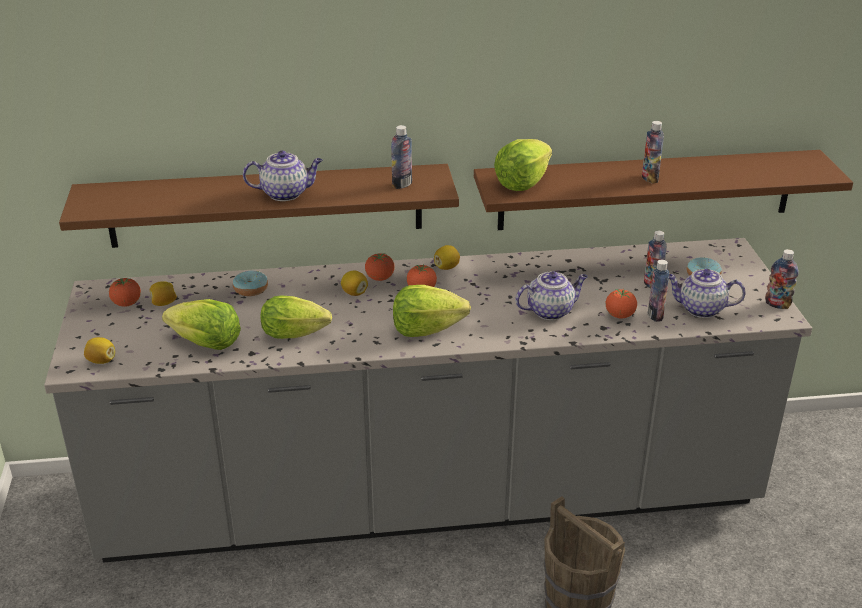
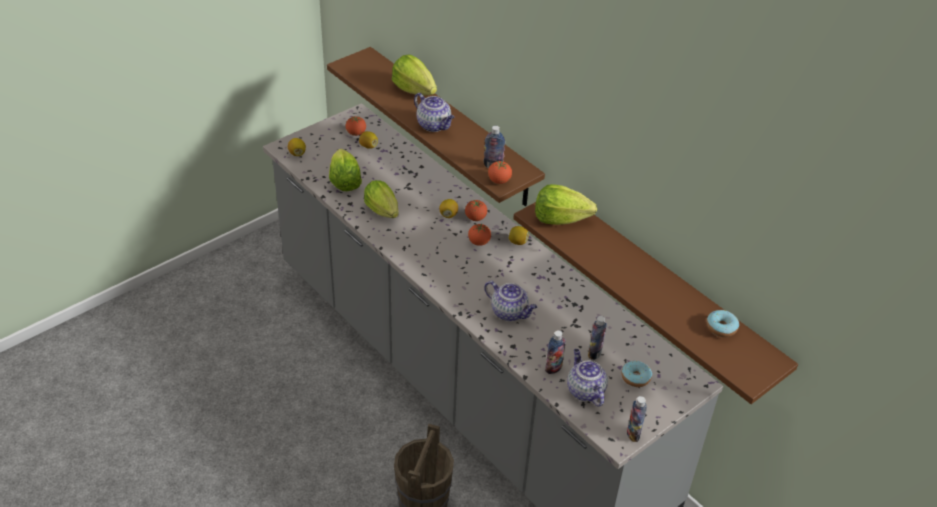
camera: 55 degrees right, 10 degrees up
donut [233,271,268,296] -> donut moved to [706,310,739,337]
lettuce [393,285,471,337] -> lettuce moved to [392,55,437,95]
tomato [606,289,637,319] -> tomato moved to [488,161,512,184]
bottle [642,121,664,183] -> none

